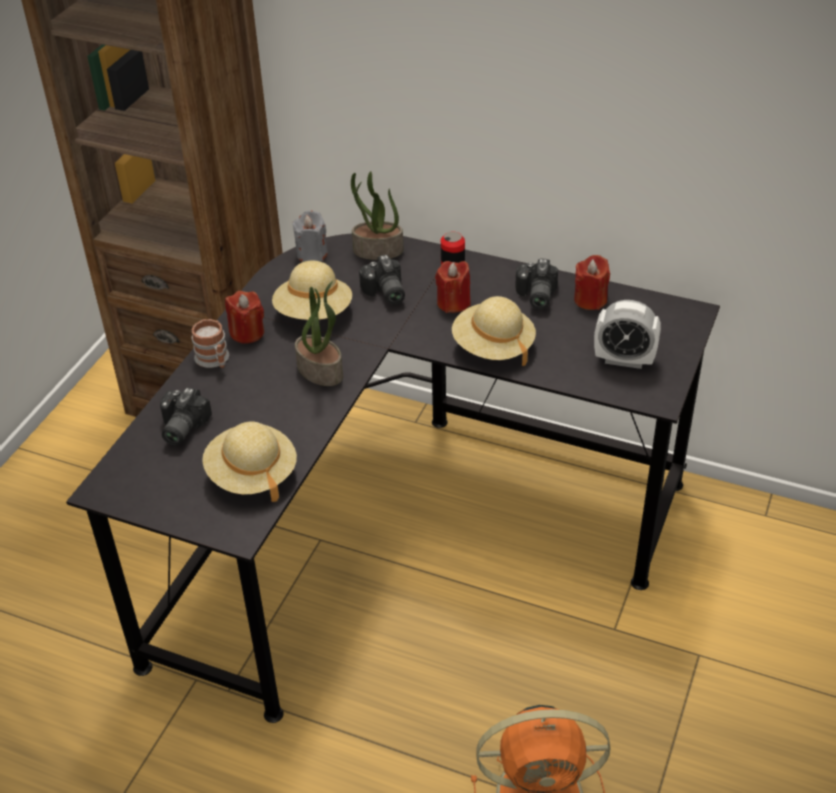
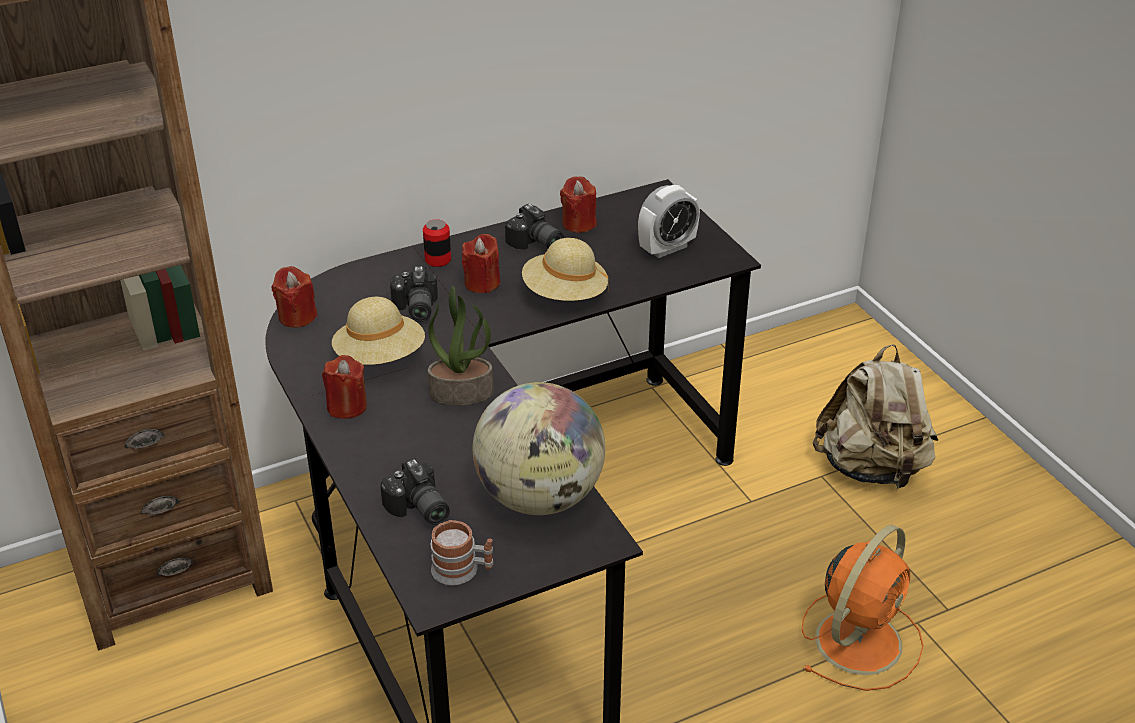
camera: 50 degrees left, 5 degrees down
mug [192,319,229,368] -> mug moved to [431,520,493,585]
beige hat [202,422,297,502] -> globe [473,382,605,515]
grey candle [292,210,328,262] -> red candle [272,266,317,328]
potted plant [351,171,404,260] -> none
camera [359,255,405,305] -> camera turned 60 degrees clockwise [390,266,438,322]
none -> beige backpack [812,344,938,490]

